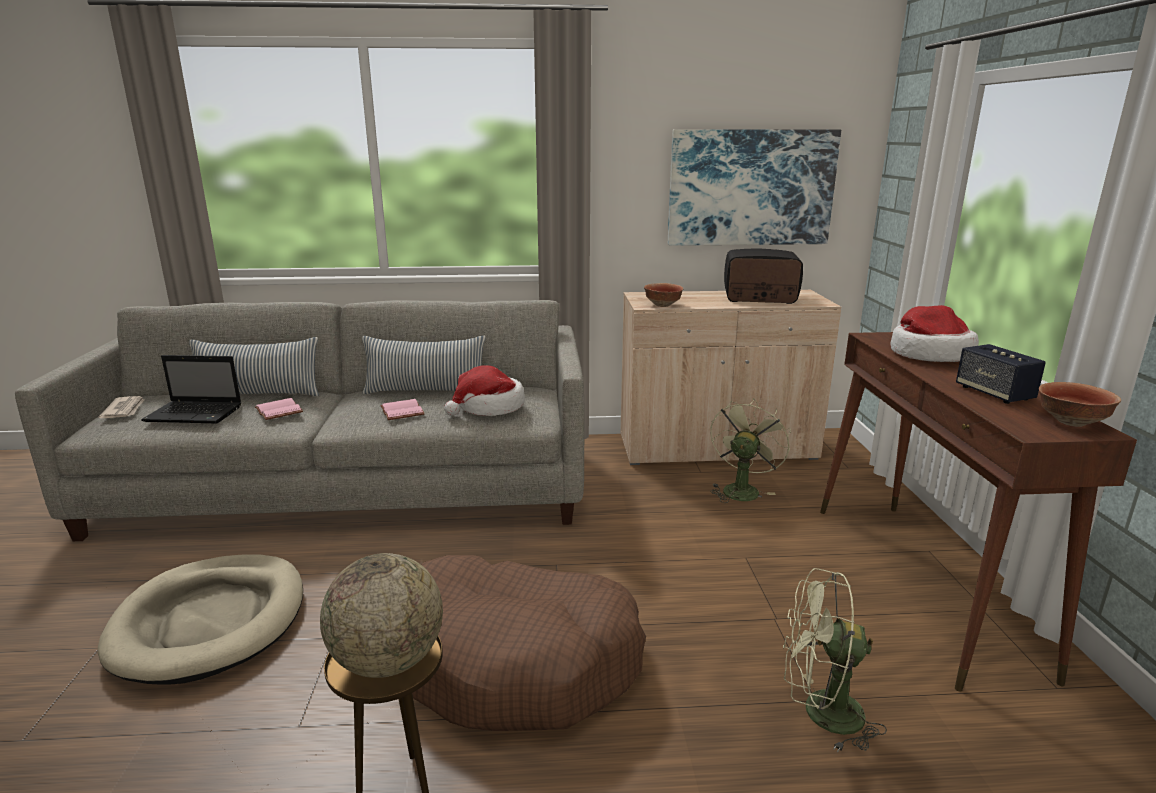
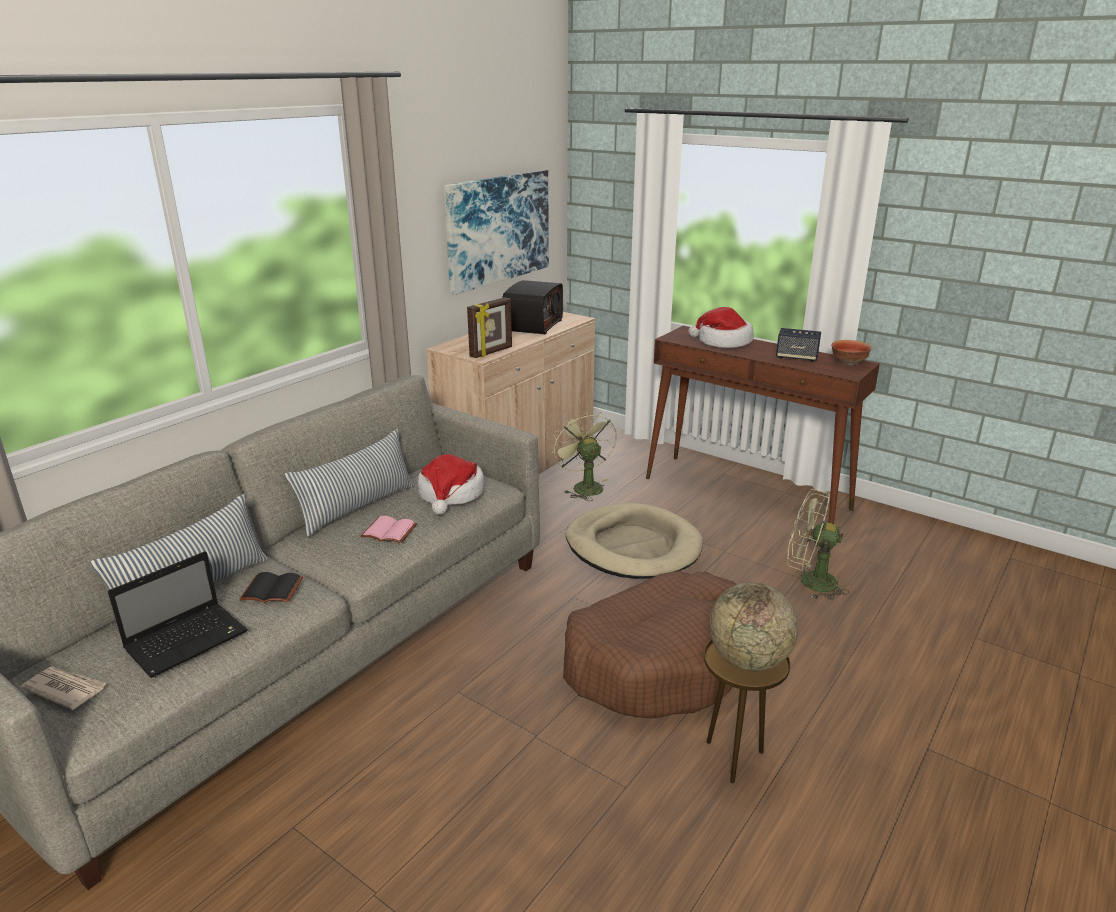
camera: 50 degrees left, 5 degrees up
beige dog bed [98,554,303,685] -> beige dog bed moved to [566,503,703,579]
pink book [255,398,303,420] -> black book [239,572,303,603]
bowl [644,283,683,307] -> picture frame [467,297,512,358]
radio [724,249,803,304] -> radio turned 150 degrees clockwise [503,280,563,334]
green fan [783,568,887,752] -> green fan turned 60 degrees clockwise [787,489,850,600]

